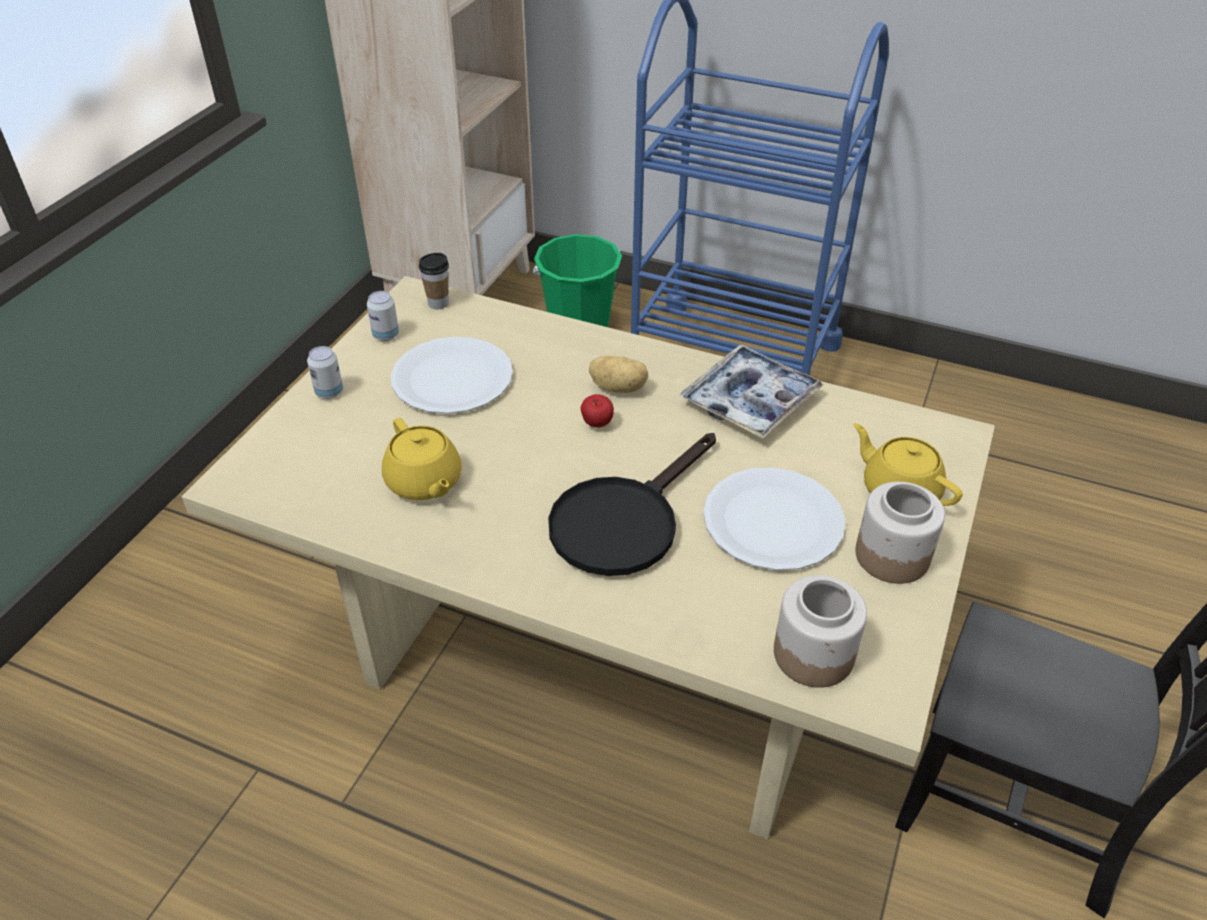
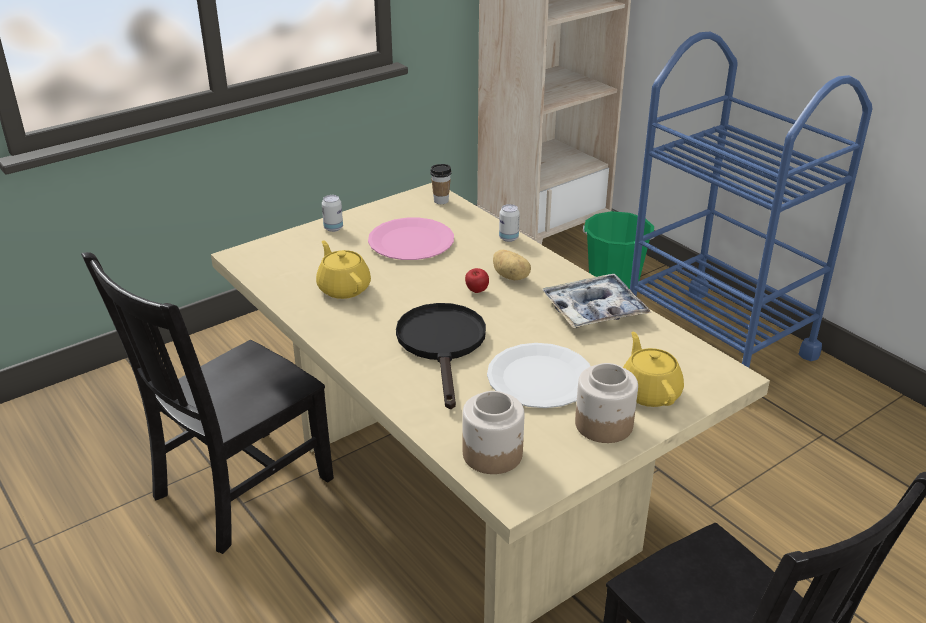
camera: 30 degrees right, 10 degrees down
can [367,291,399,341] -> can moved to [499,204,520,242]
yellow teapot [382,418,462,500] -> yellow teapot turned 150 degrees clockwise [316,240,371,299]
white plate [391,337,513,414] -> pink plate [368,218,454,260]
black frying pan [548,433,716,576] -> black frying pan turned 105 degrees clockwise [396,303,486,409]
none -> black chair [81,252,334,554]

